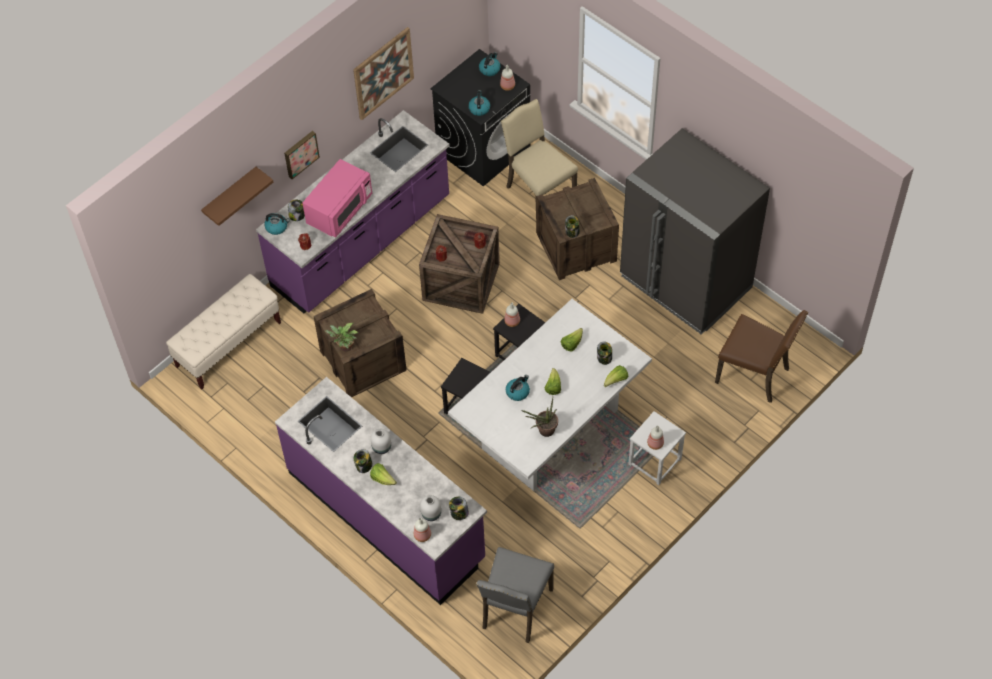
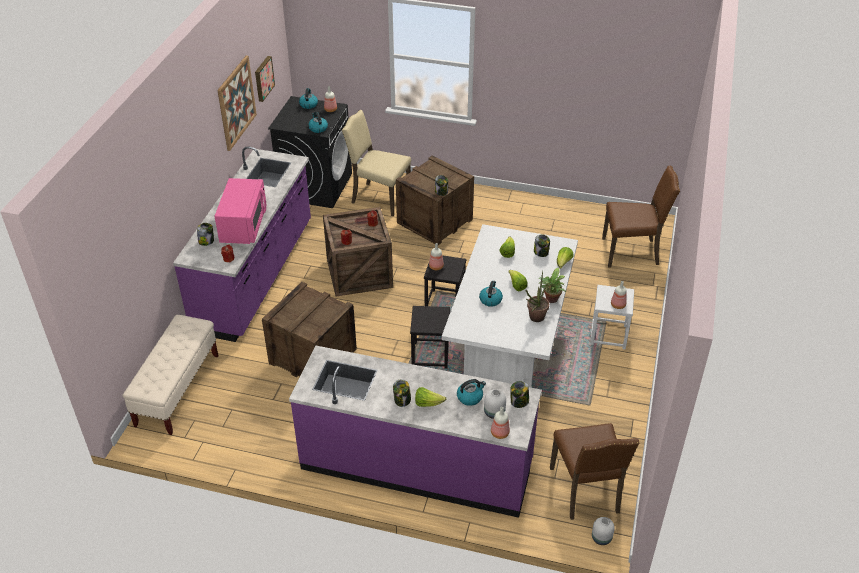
camera: 30 degrees left, 15 degrees down
brown shelf [201,167,273,226] -> none
kettle [264,213,290,235] -> kettle moved to [457,379,486,406]
picture [284,131,320,179] -> picture moved to [255,56,275,102]
potted plant [325,323,359,352] -> potted plant moved to [538,268,566,303]
white vase [370,429,391,454] -> white vase moved to [592,517,615,545]
grey chair [476,547,554,643] -> brown chair [550,423,639,520]
grey fridge [620,128,770,335] -> none

